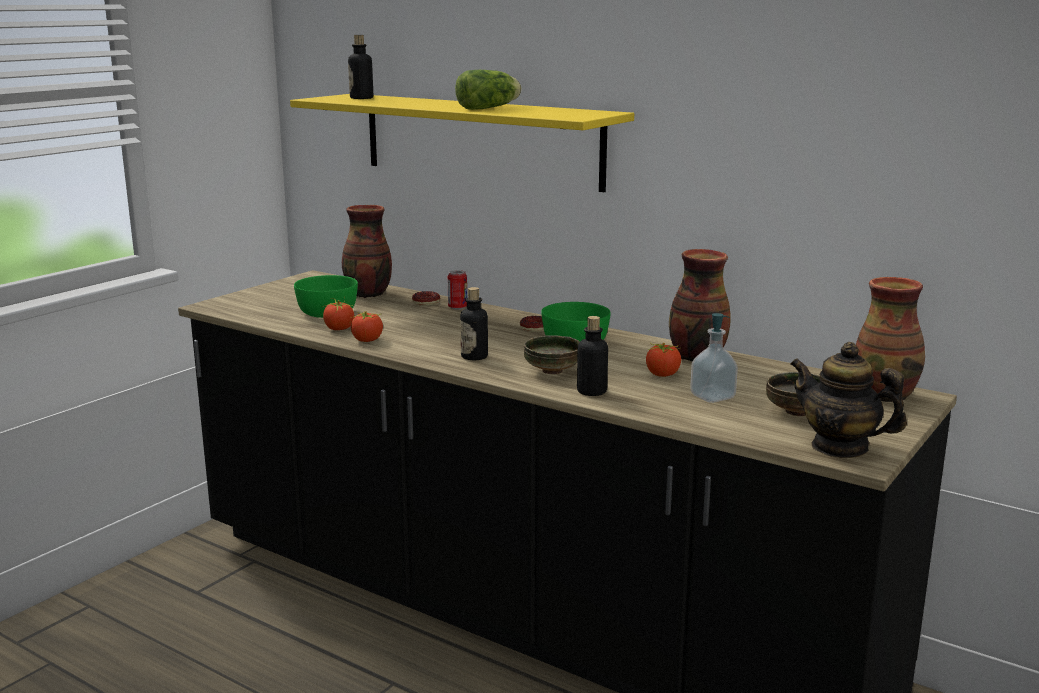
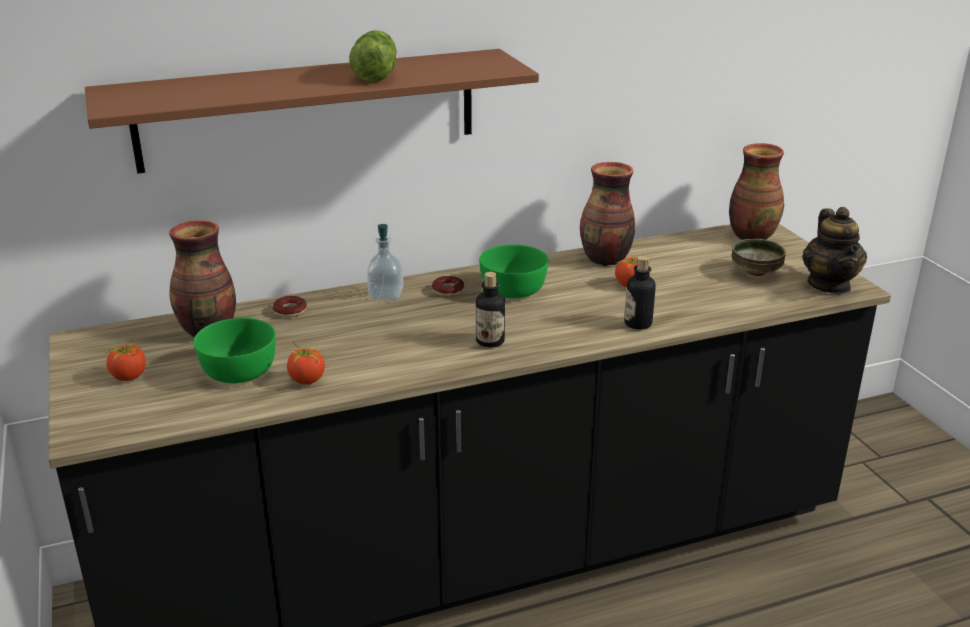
camera: 55 degrees left, 10 degrees up
yellow shelf [290,94,634,192] -> brown shelf [85,49,539,174]
bottle [348,35,373,99] -> none
tomato [351,311,383,342] -> tomato moved to [104,341,146,381]
can [447,270,467,310] -> none
bowl [524,335,580,374] -> none
soap dispenser [690,313,738,403] -> soap dispenser moved to [367,224,403,300]
teapot [790,342,907,458] -> teapot turned 75 degrees counterclockwise [802,207,867,294]

